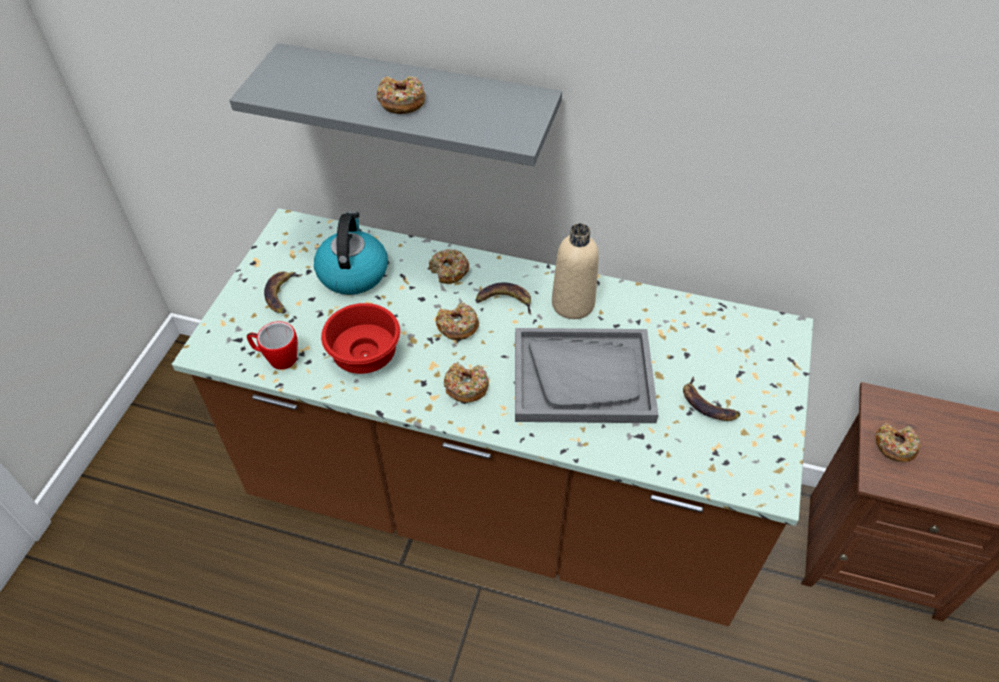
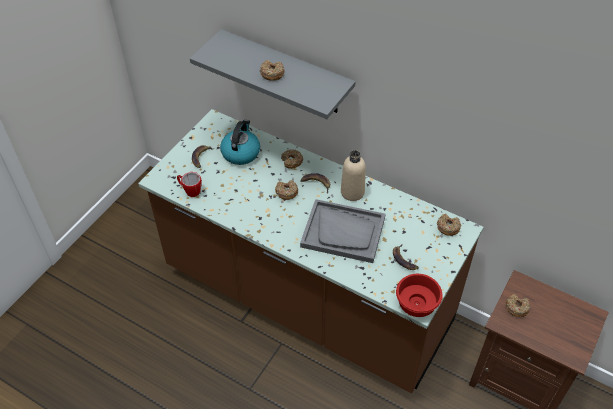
camera: 15 degrees right, 0 degrees up
red bowl [321,303,400,374] -> red bowl moved to [396,274,443,317]
donut [444,362,489,403] -> donut moved to [437,214,461,236]

